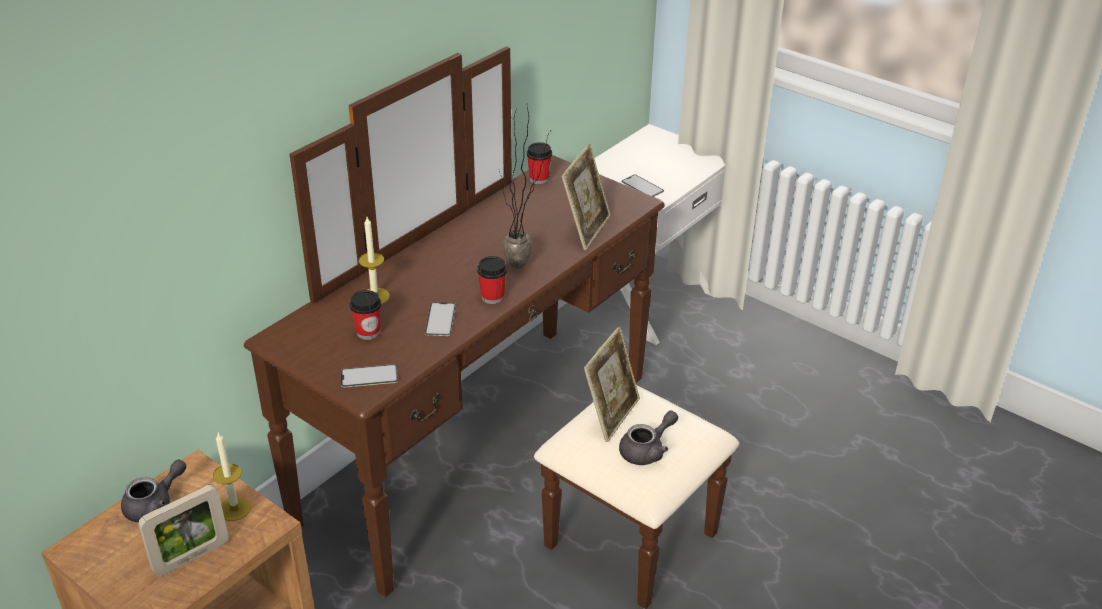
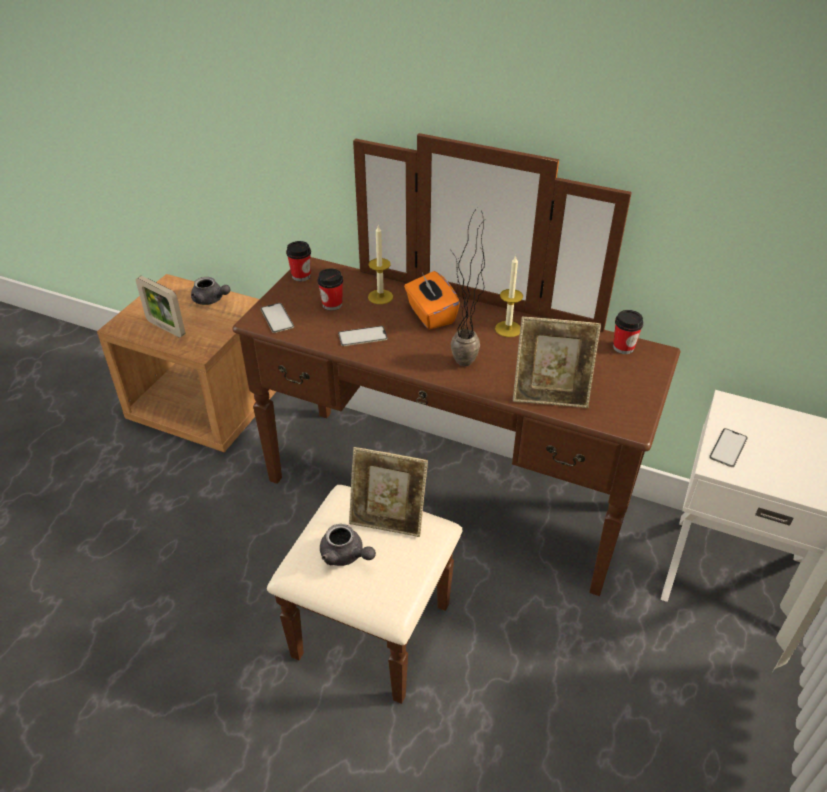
camera: 75 degrees right, 5 degrees up
candle [213,433,251,521] -> candle moved to [495,255,523,337]
cup [477,256,507,304] -> cup moved to [286,241,311,281]
none -> orange tissue box [404,271,460,330]

